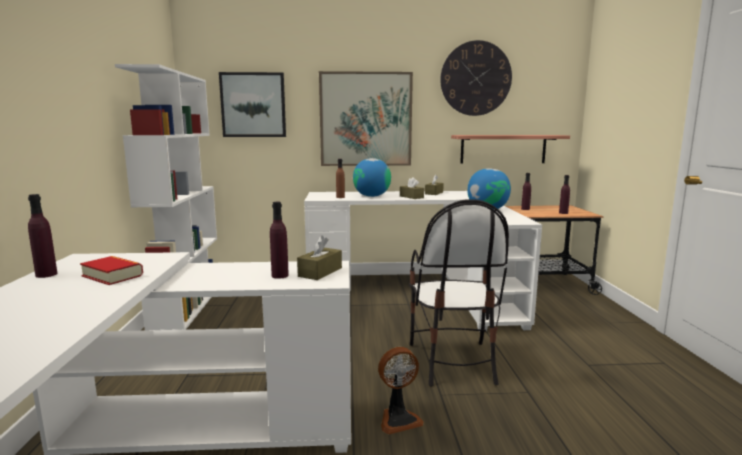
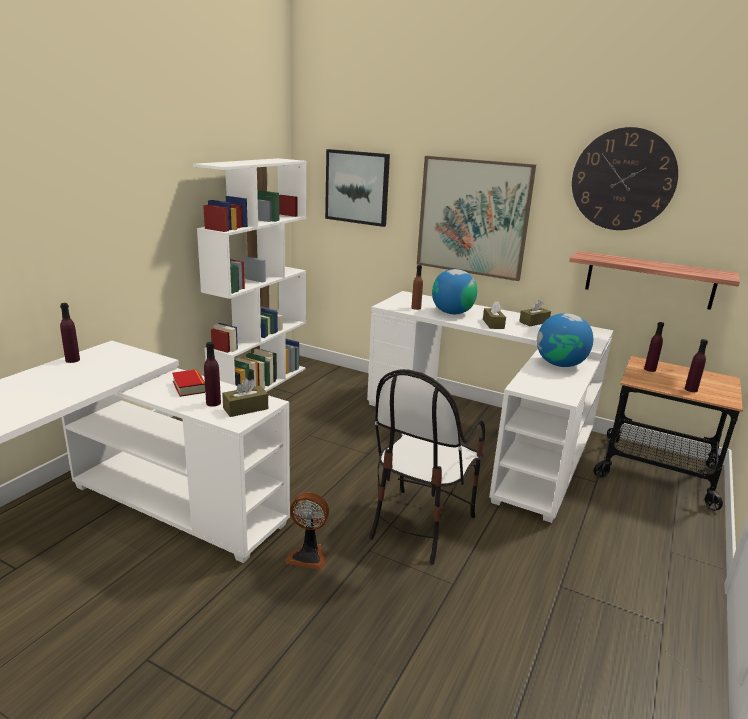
camera: 30 degrees right, 10 degrees up
book [80,256,143,285] -> book moved to [172,369,205,397]

